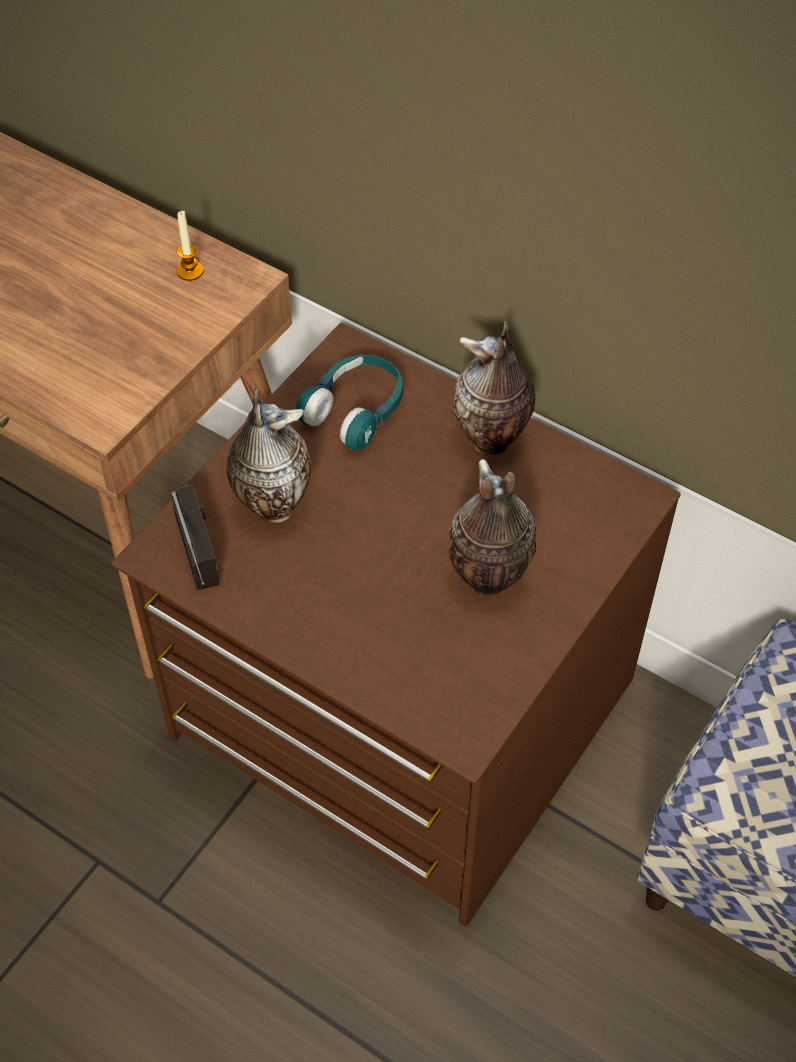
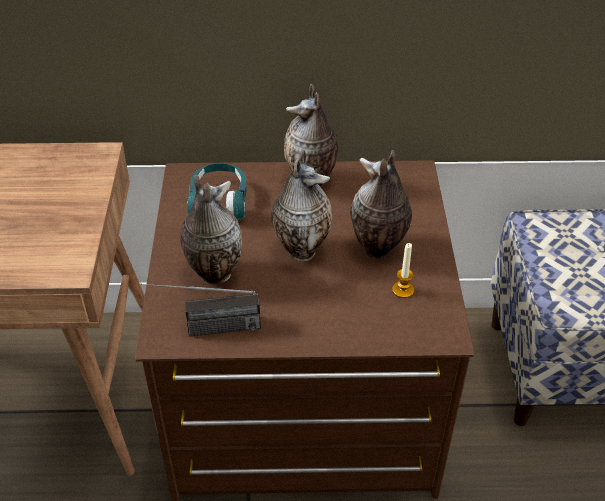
camera: 35 degrees left, 10 degrees down
radio [171,485,220,590] -> radio turned 135 degrees clockwise [141,283,261,336]
candle [177,211,204,281] -> candle moved to [392,243,414,298]
none -> vase [271,150,333,262]

